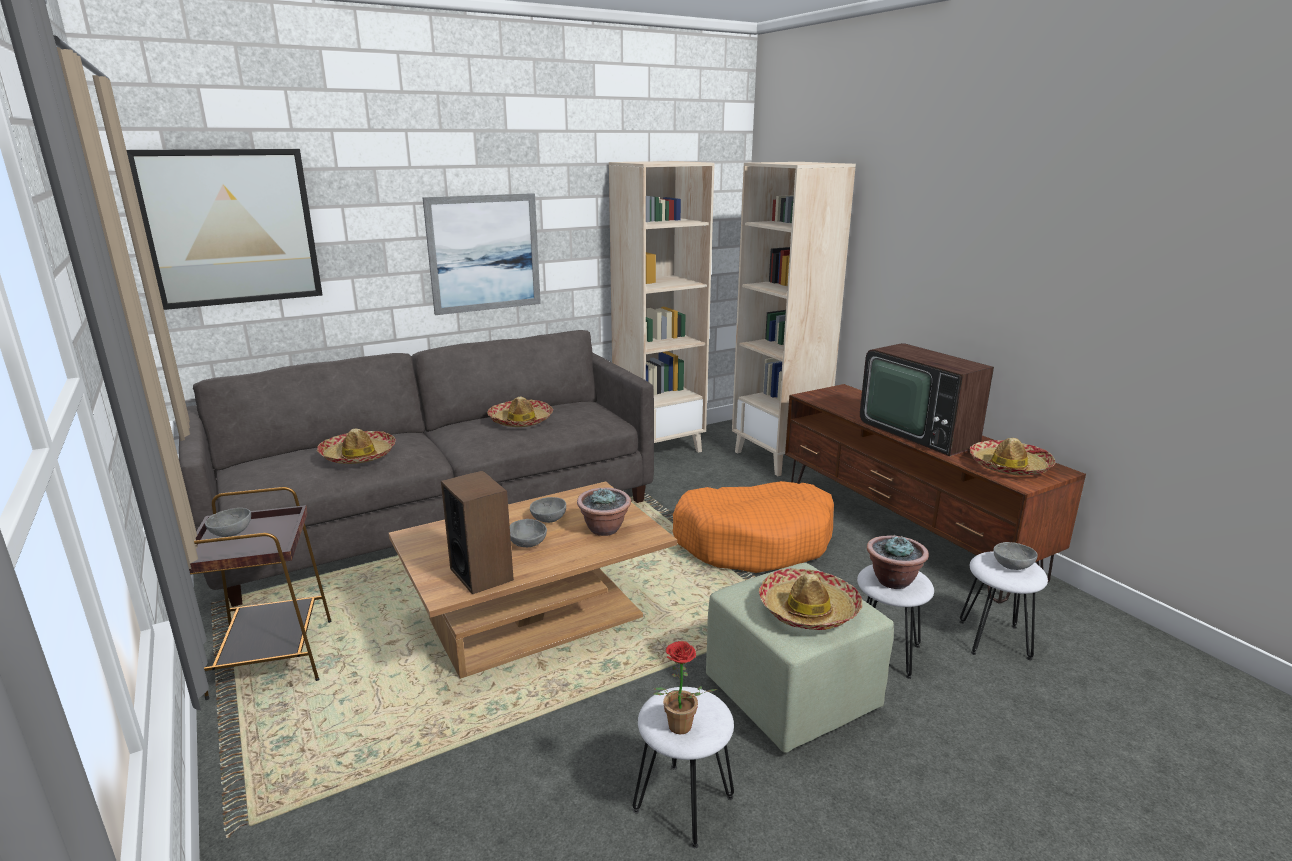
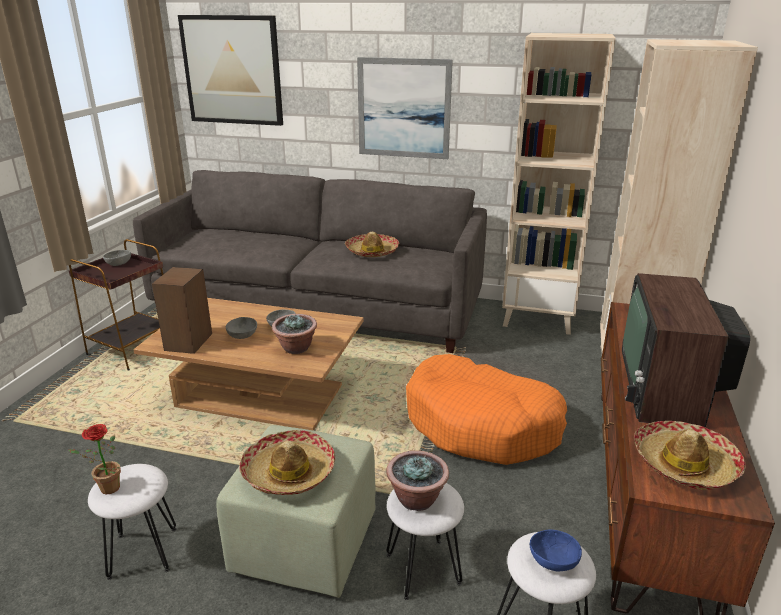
camera: 45 degrees right, 5 degrees up
hat [317,429,396,464] -> none
grey bowl [993,542,1038,570] -> blue bowl [530,529,582,571]

